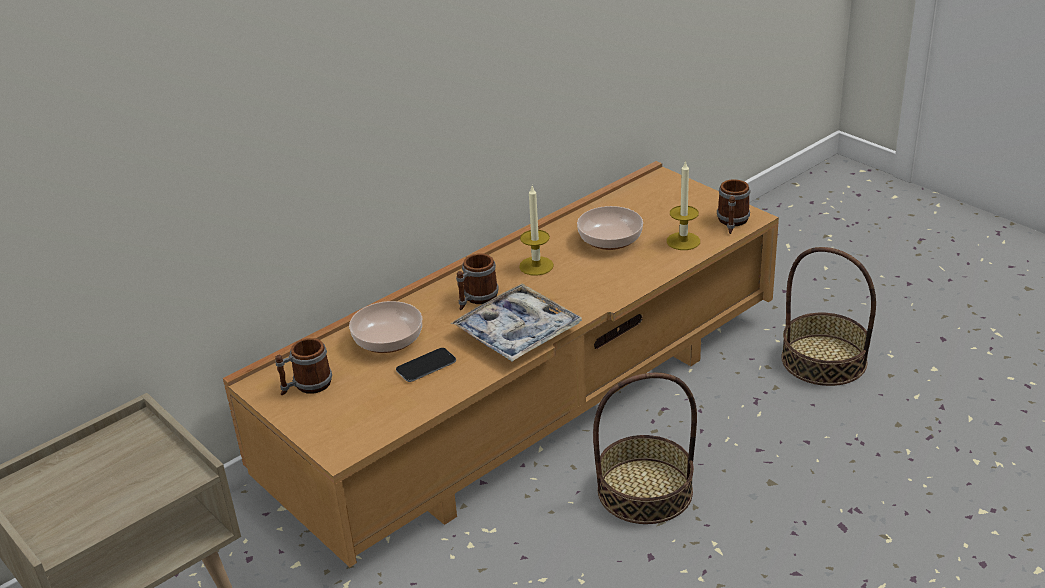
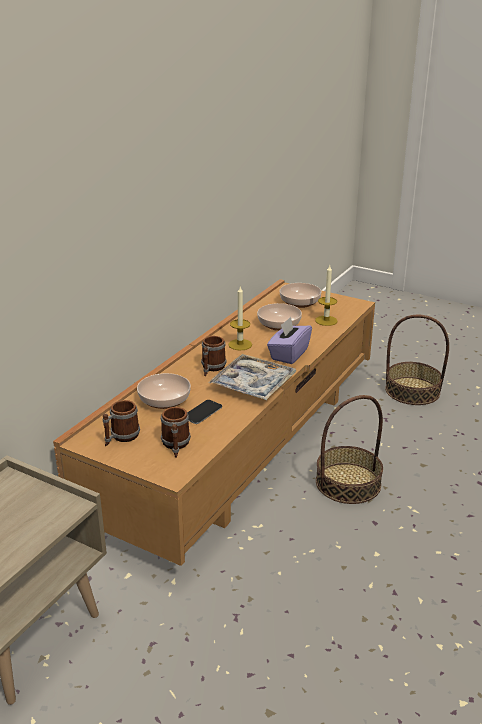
camera: 20 degrees left, 5 degrees down
mug [717,179,750,234] -> mug moved to [161,407,191,457]
none -> purple tissue box [267,317,312,364]
none -> bowl [280,283,322,308]

